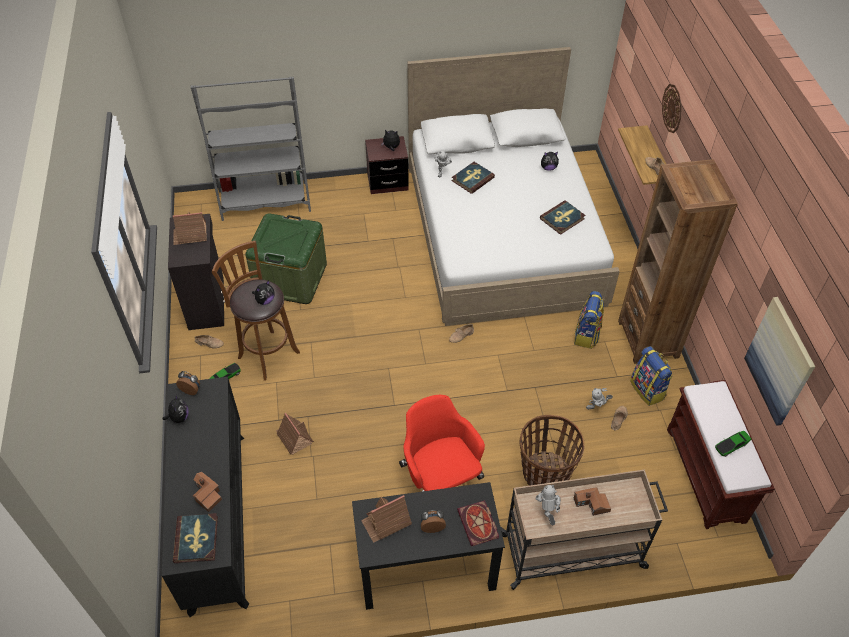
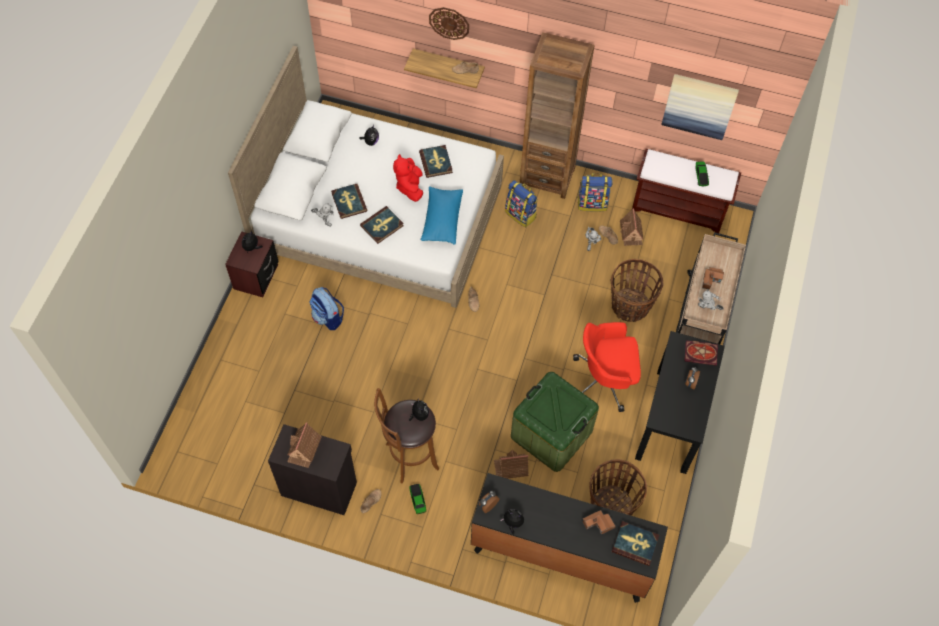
camera: 65 degrees left, 10 degrees up
grey bookcase [191,77,311,221] -> none
green storage box [245,213,327,304] -> green storage box moved to [511,372,599,472]
toy house [361,495,412,543] -> toy house moved to [620,208,644,246]
none -> backpack [309,287,344,330]
none -> book [360,206,403,244]
none -> red plush toy [393,154,423,202]
none -> blue pillow [421,187,463,245]
none -> basket [589,459,647,516]

